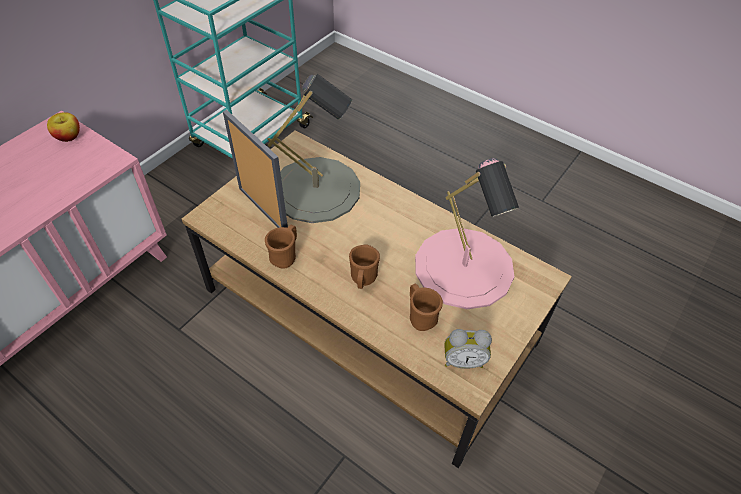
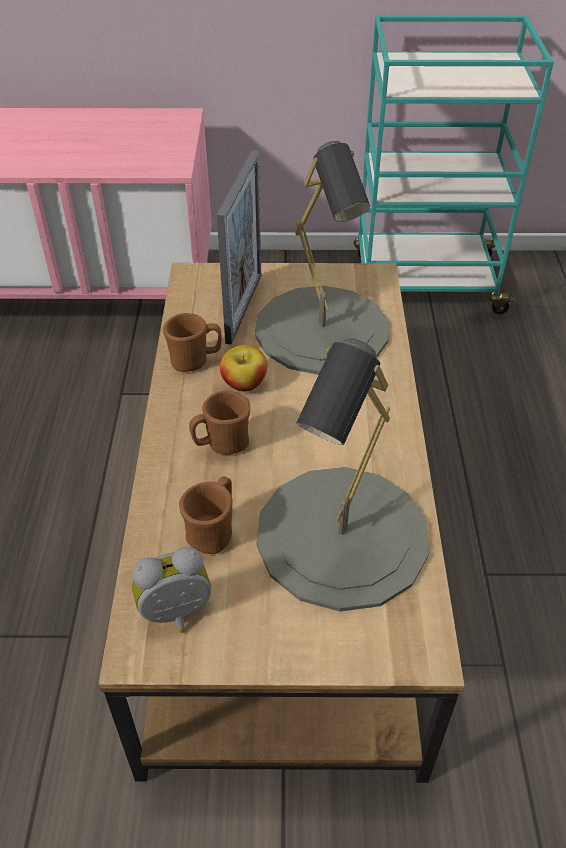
camera: 55 degrees right, 5 degrees down
apple [47,112,80,142] -> apple moved to [220,345,267,391]
pink table lamp [415,158,519,309] -> grey table lamp [256,338,429,612]
alarm clock [444,329,492,369] -> alarm clock turned 105 degrees clockwise [132,547,211,633]

